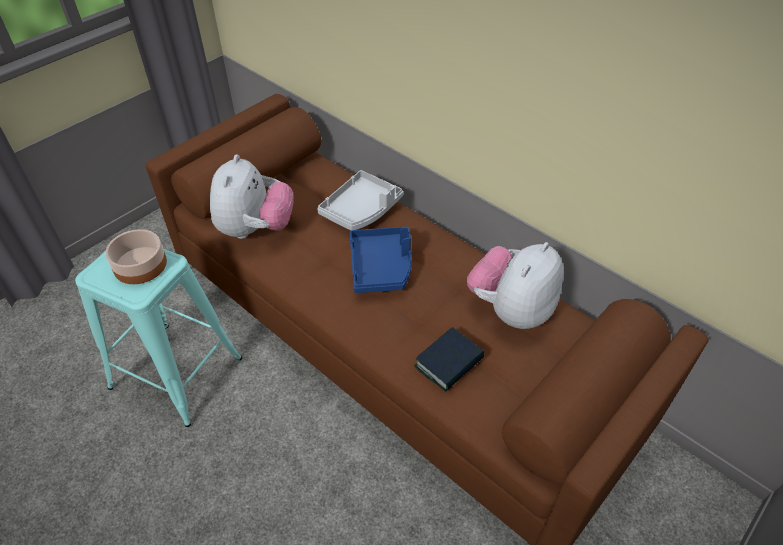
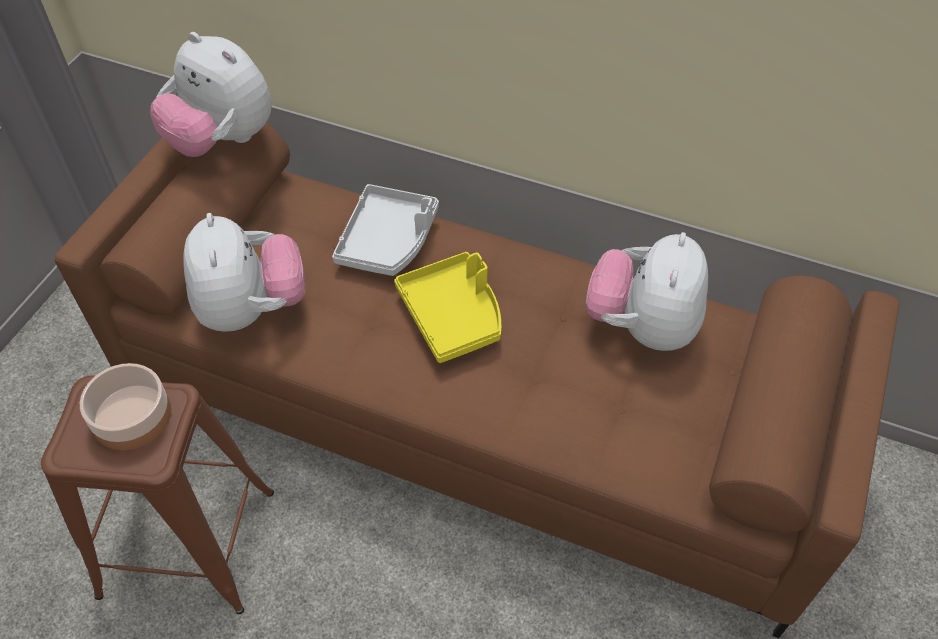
camera: 20 degrees left, 5 degrees up
turquoise stool [75,249,242,427] -> brown stool [41,376,274,614]
blue tray [349,227,412,293] -> yellow tray [394,252,501,363]
book [414,327,484,392] -> none
none -> plush toy [150,32,272,157]

